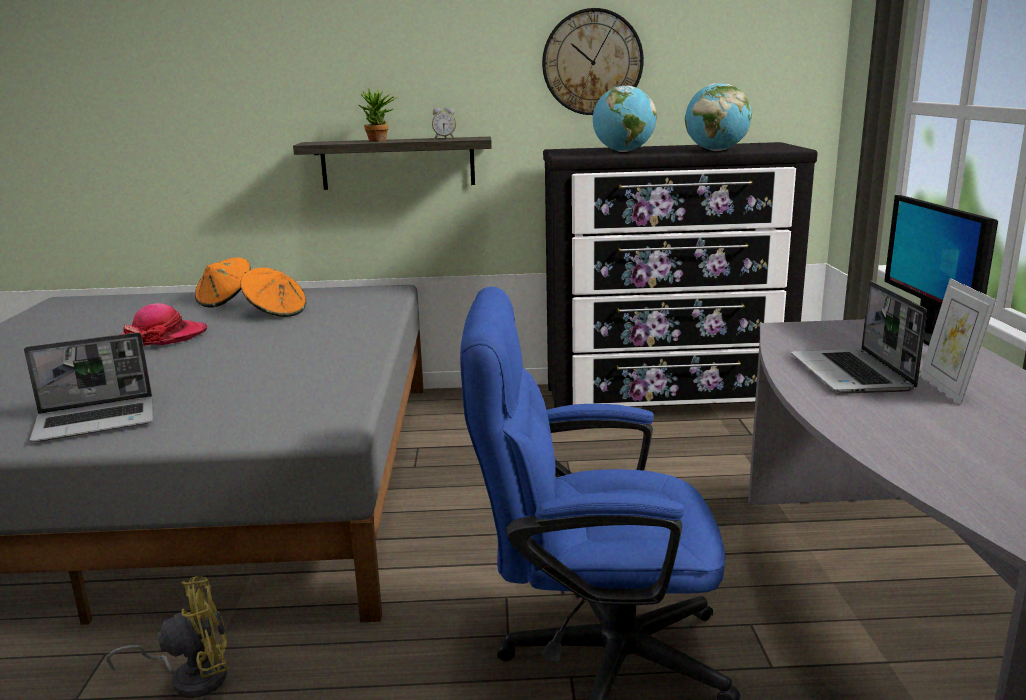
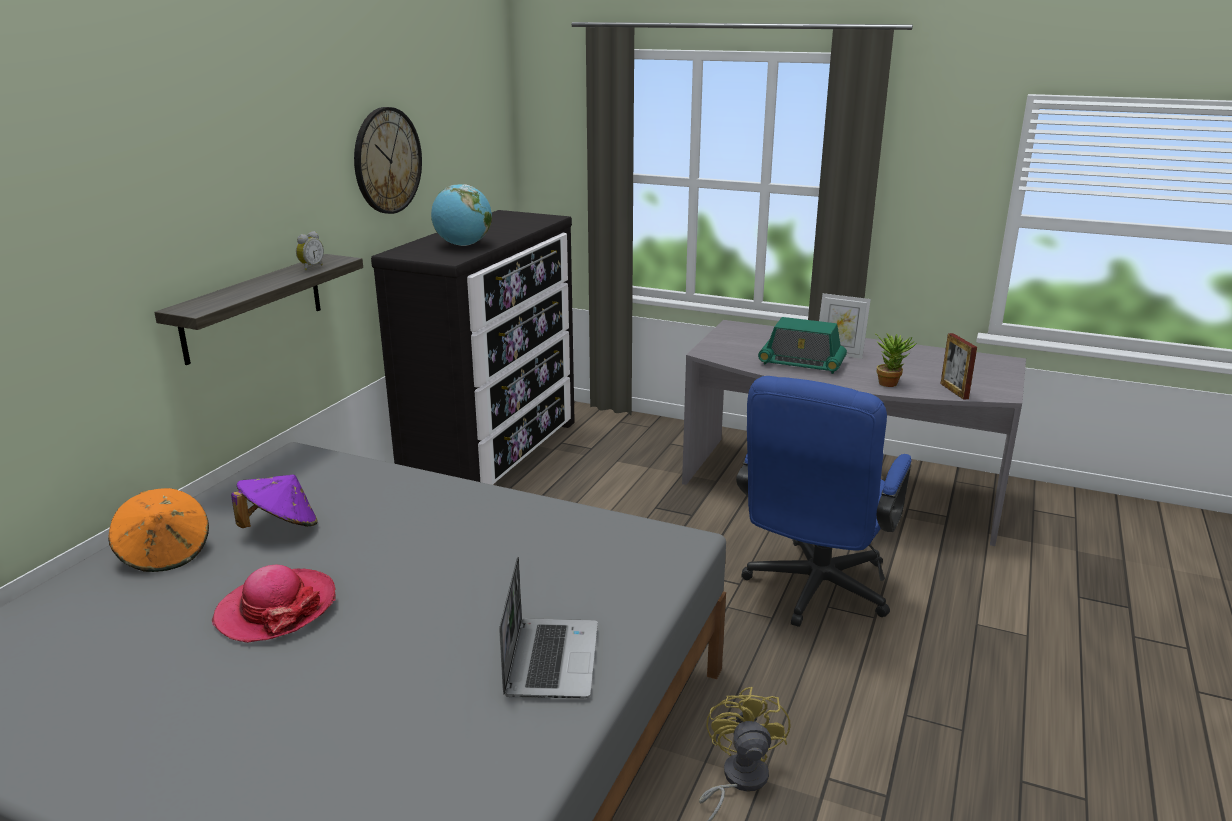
camera: 65 degrees left, 5 degrees up
orange hat [240,268,306,317] -> purple hat [231,475,318,528]
potted plant [359,89,398,142] -> potted plant moved to [876,333,917,387]
globe [685,83,752,151] -> none
laptop [791,281,927,394] -> radio [758,317,847,374]
monitor [884,195,998,346] -> none
none -> picture frame [940,333,977,400]

